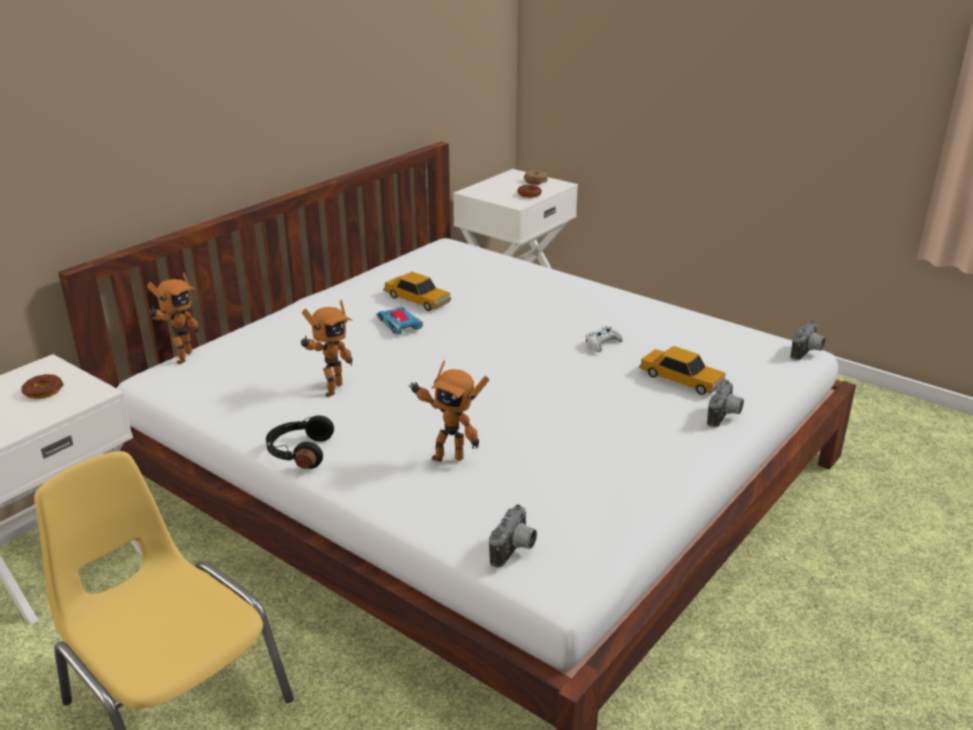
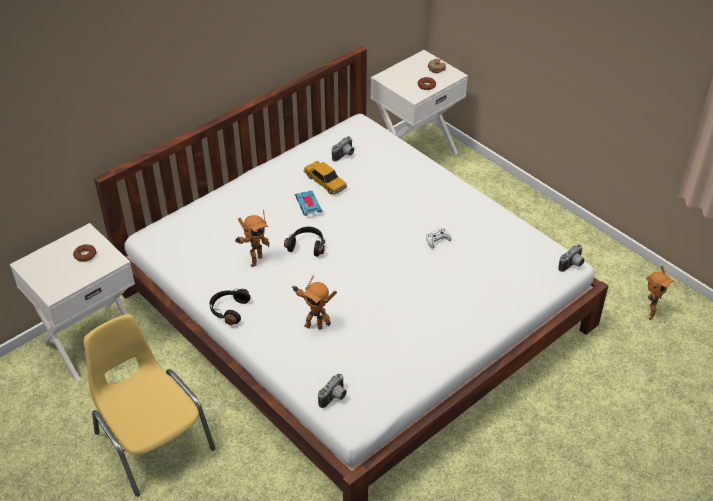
camera: 10 degrees right, 15 degrees up
toy robot [147,272,200,364] -> toy robot moved to [646,266,674,320]
toy car [639,346,726,395] -> none
camera [707,380,744,428] -> camera moved to [332,136,354,162]
none -> black headphones [284,227,325,257]

